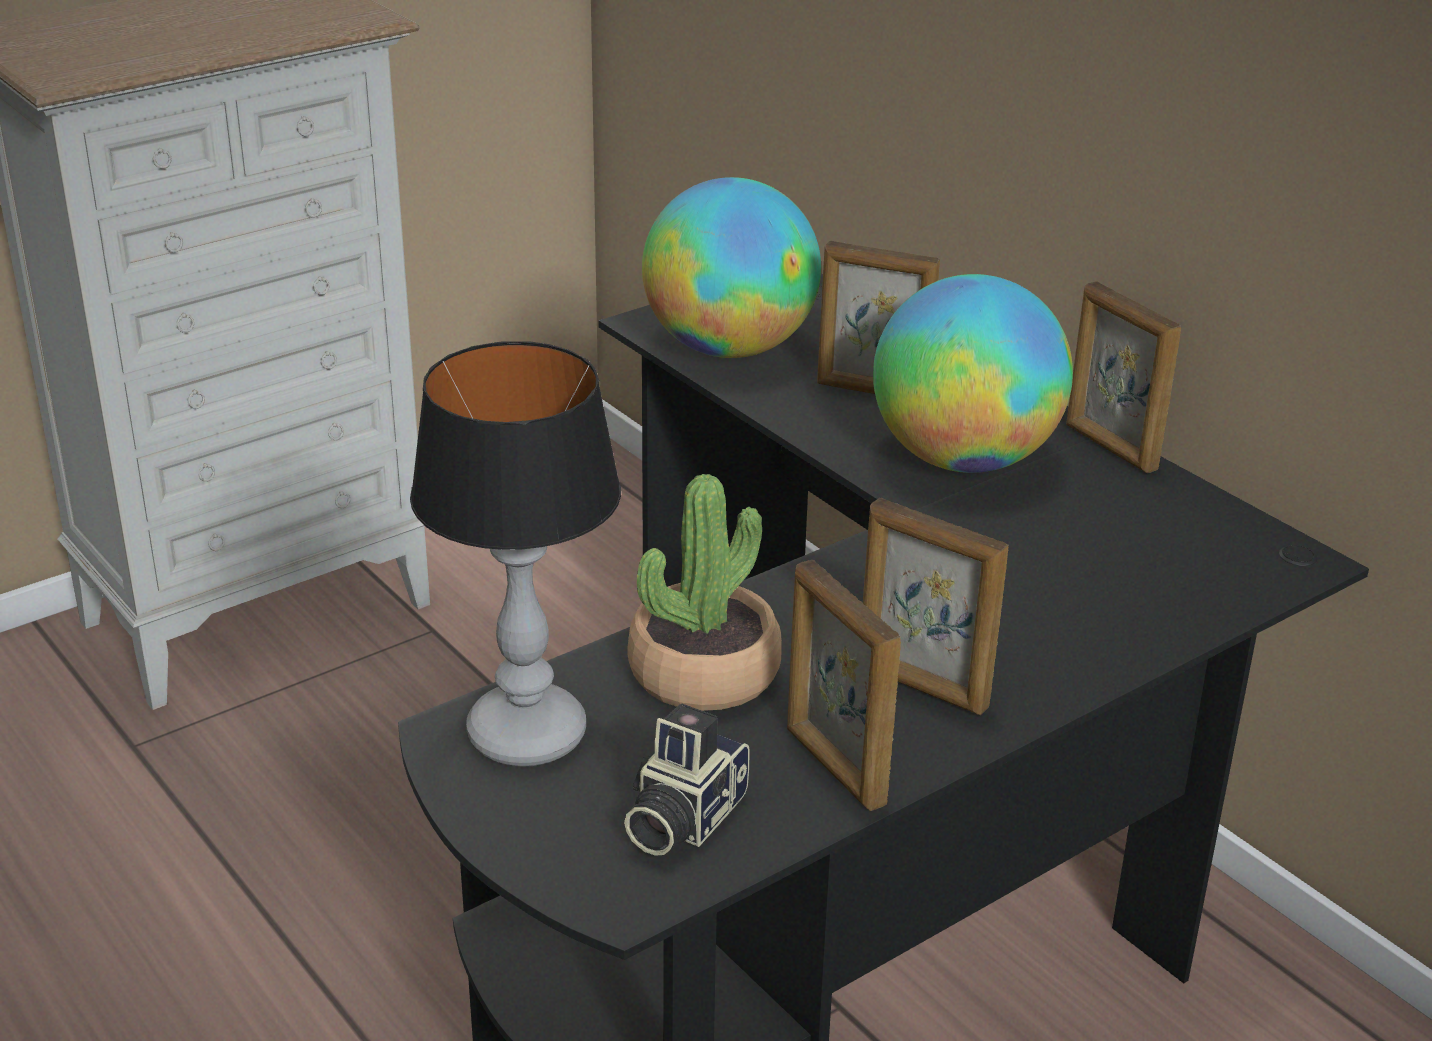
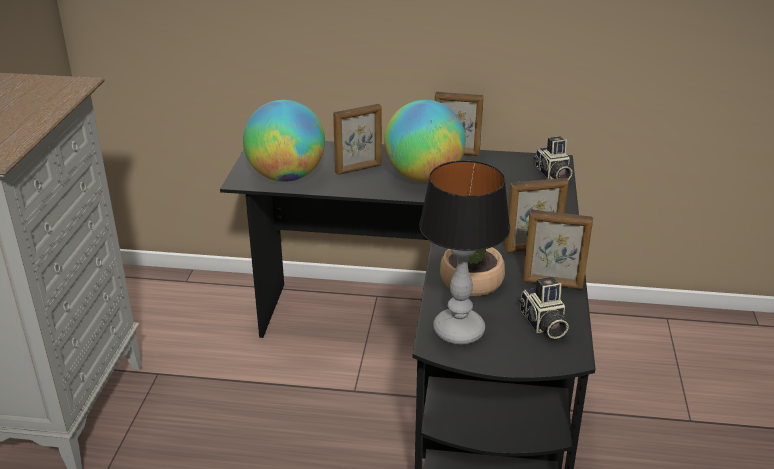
camera: 45 degrees left, 0 degrees up
none -> camera [534,136,572,180]

